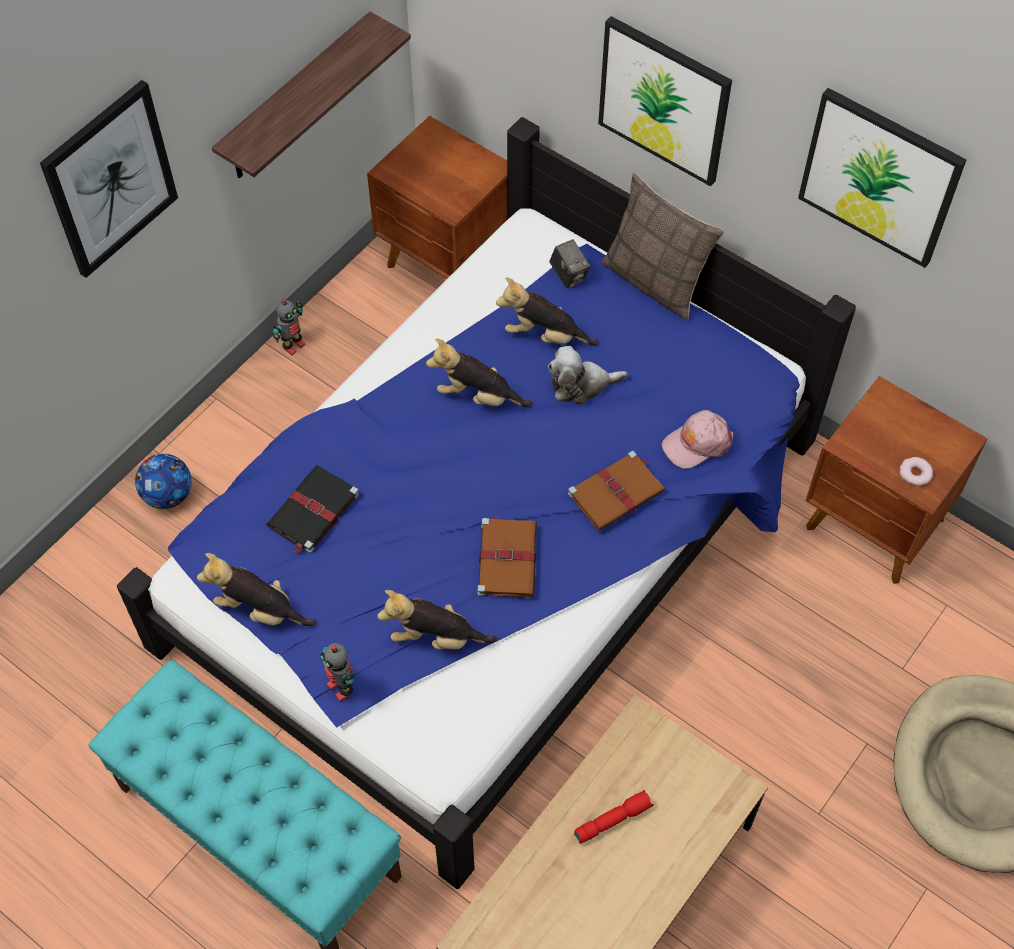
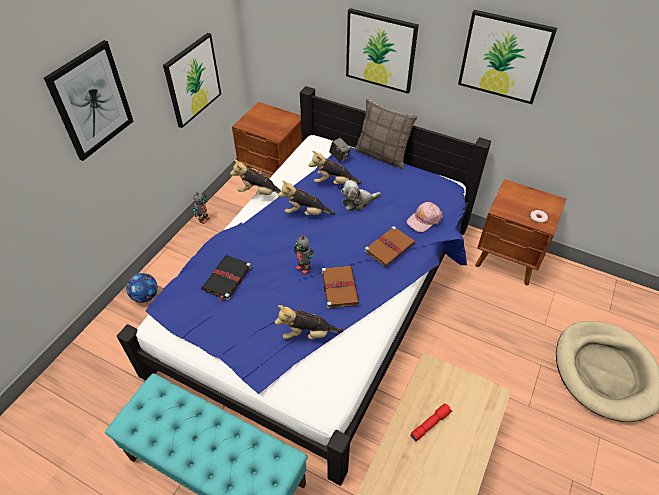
camera: 10 degrees left, 10 degrees down
plush toy [197,553,317,626] -> plush toy moved to [230,159,281,195]
shelf [212,11,411,179] -> picture [163,33,221,128]
toy robot [320,643,354,702] -> toy robot moved to [294,235,314,275]

